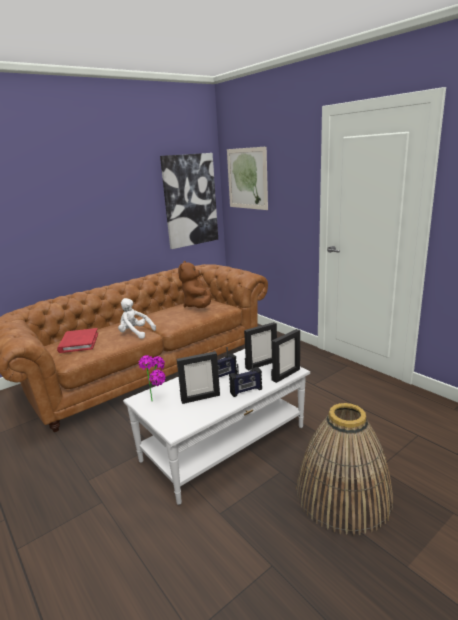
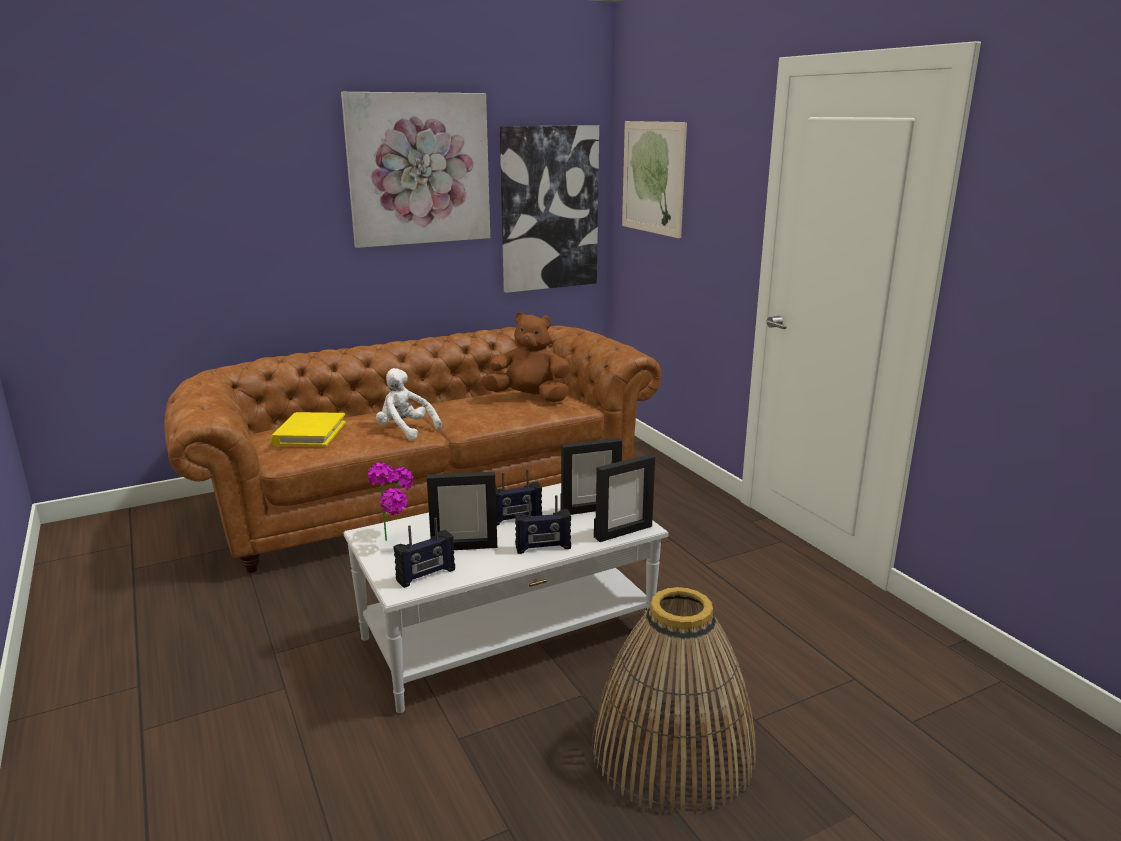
camera: 10 degrees right, 0 degrees up
red book [57,328,98,353] -> yellow book [271,412,346,446]
brown plush toy [178,261,211,308] -> brown plush toy turned 90 degrees clockwise [481,312,570,402]
none -> picture [341,92,490,248]
none -> radio [393,518,455,588]

